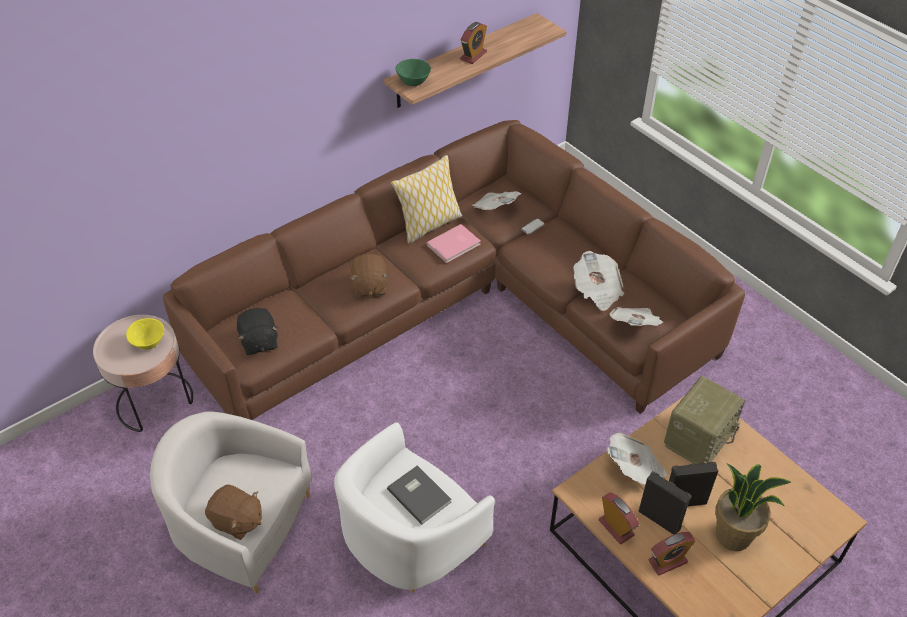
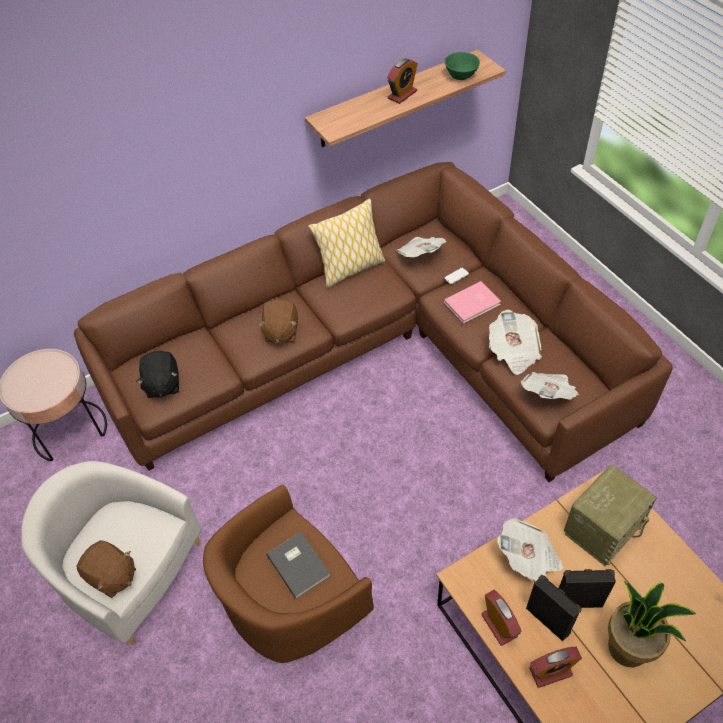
camera: 10 degrees right, 5 degrees up
yellow bowl [126,318,164,350] -> none
white armchair [334,422,495,593] -> brown armchair [203,485,374,663]
green bowl [396,59,431,86] -> green bowl moved to [444,52,480,80]
pink book [426,224,481,263] -> pink book moved to [444,281,501,324]

